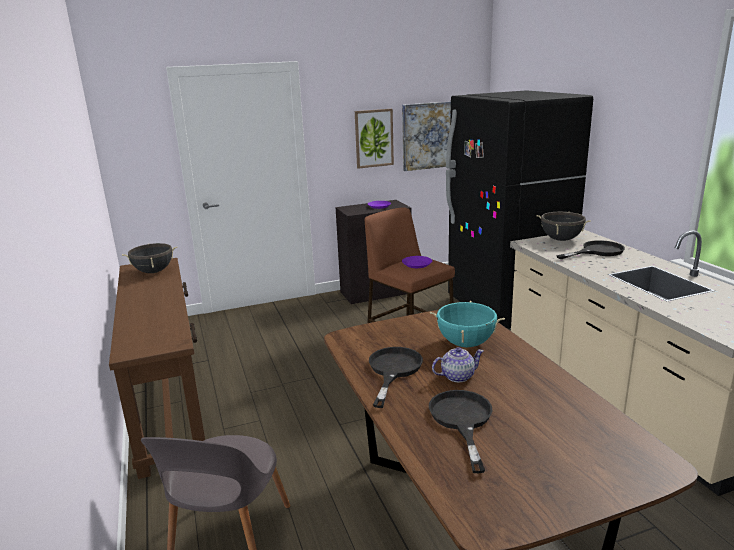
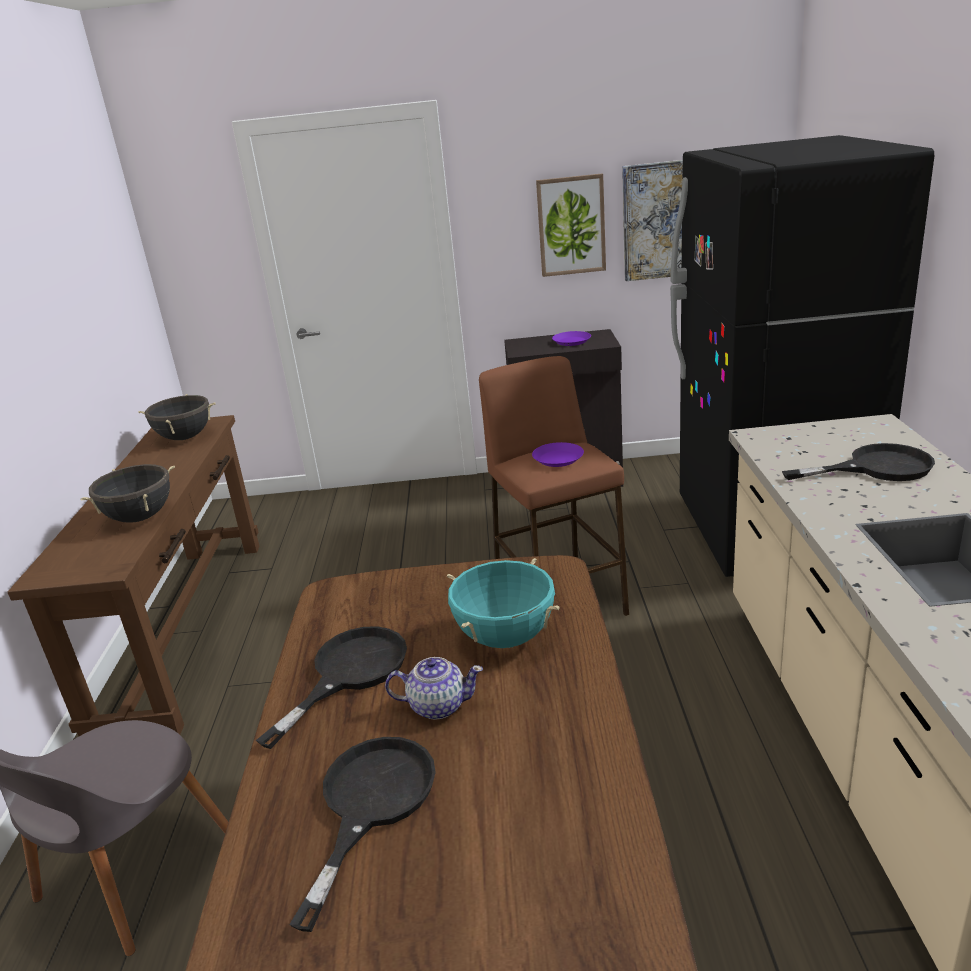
camera: 20 degrees right, 5 degrees up
black cooking pot [537,212,591,241] -> black cooking pot moved to [81,464,175,523]

